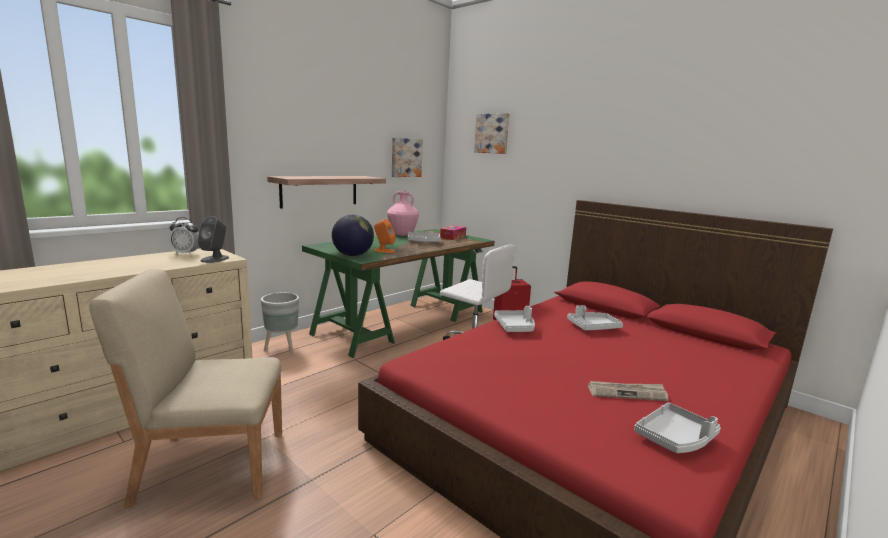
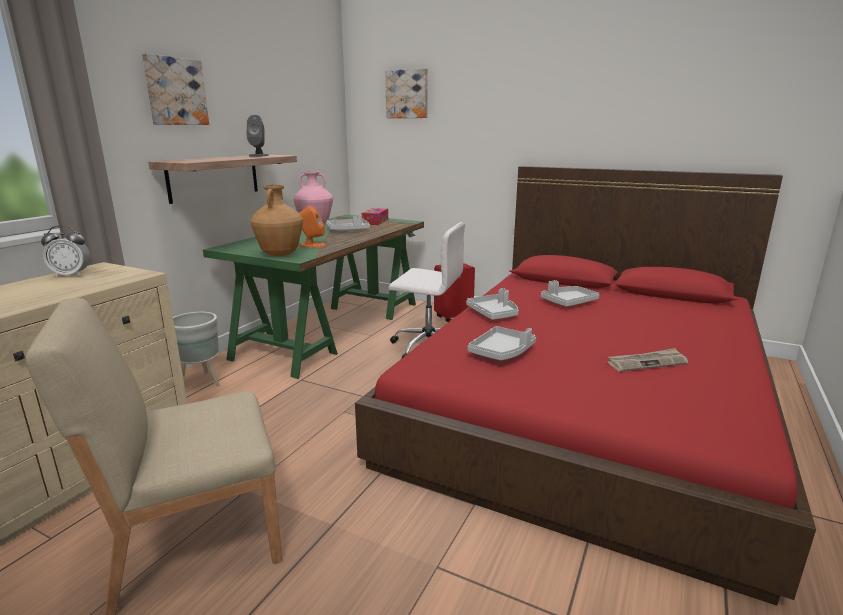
camera: 15 degrees left, 5 degrees up
grey speaker [198,216,229,263] -> grey speaker moved to [247,115,269,157]
globe [332,215,374,256] -> brown vase [250,185,303,256]
picture [392,137,423,177] -> picture moved to [142,53,209,125]
grey tray [634,402,721,453] -> grey tray moved to [468,326,536,361]

